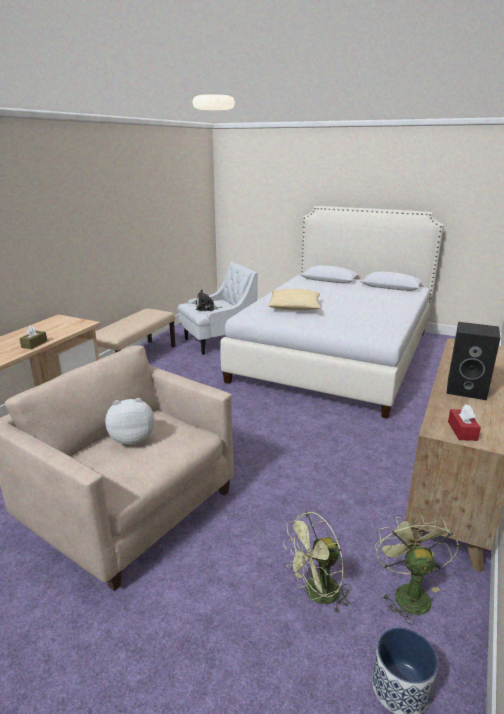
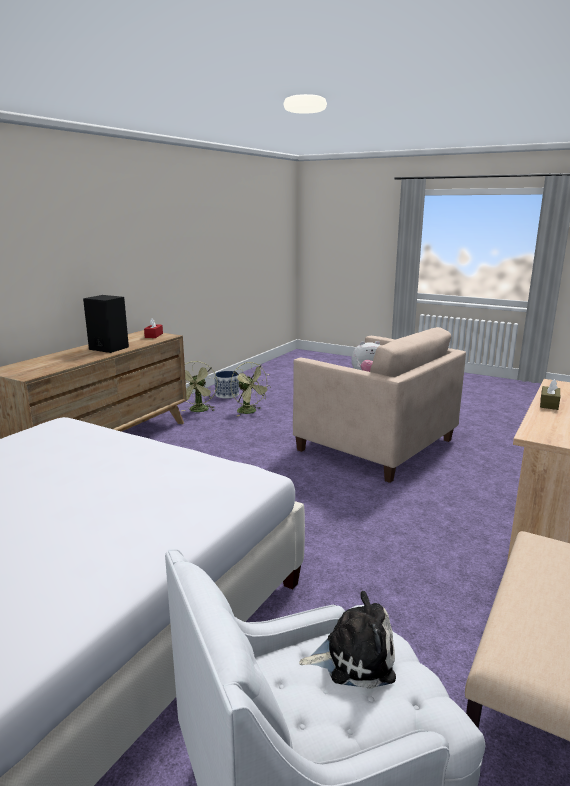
camera: 175 degrees left, 5 degrees down
beige pillow [268,289,321,310] -> none
green fan [283,512,351,615] -> green fan turned 75 degrees clockwise [231,362,270,416]

